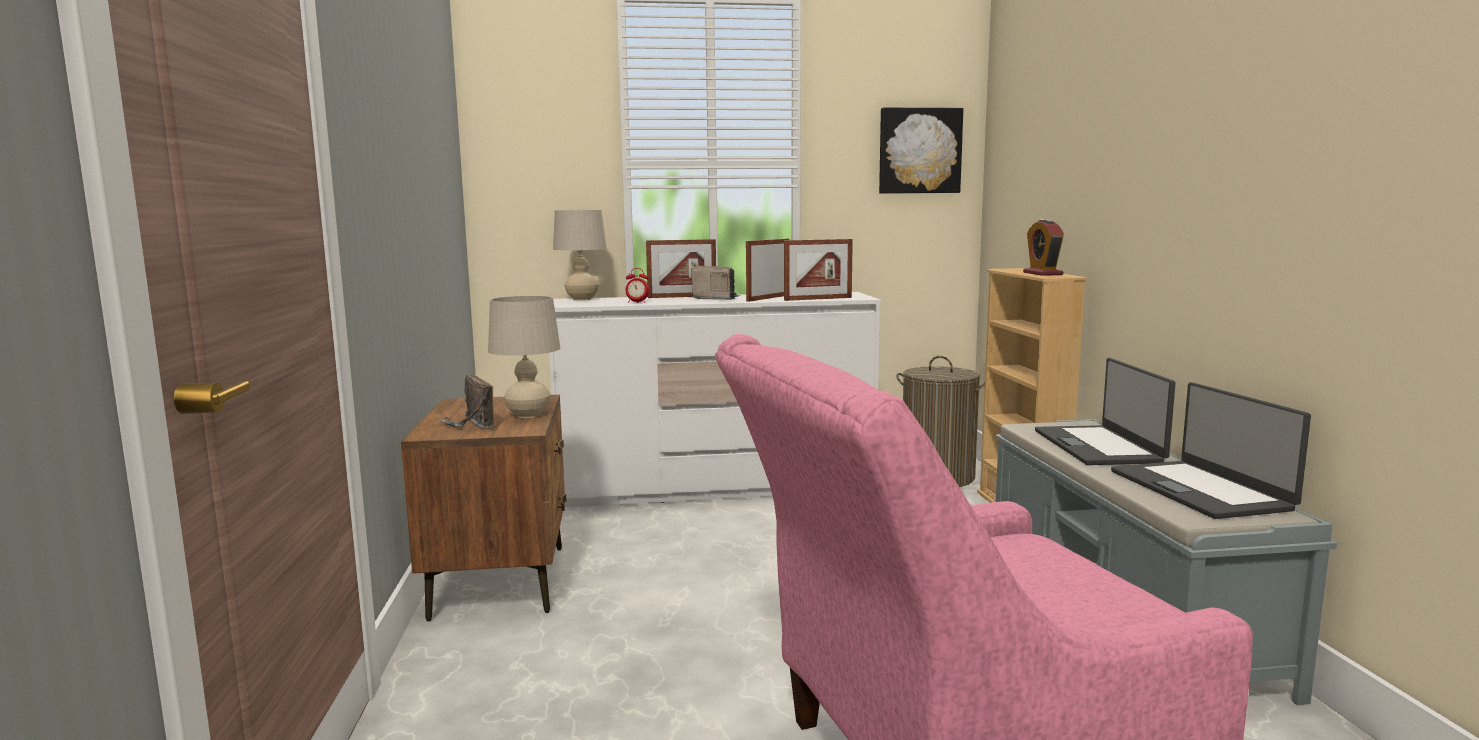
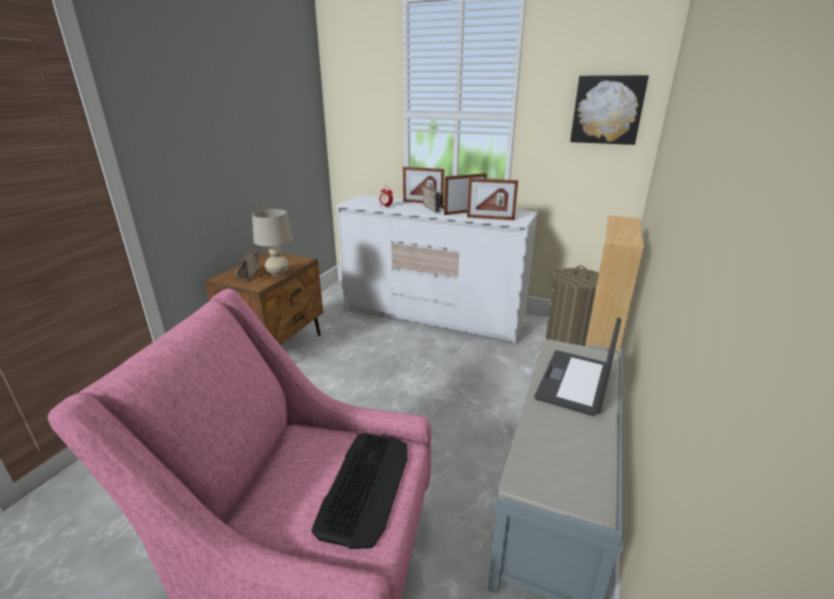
camera: 30 degrees right, 15 degrees up
beige table lamp [553,210,607,301] -> none
alarm clock [1023,219,1064,276] -> none
laptop [1111,382,1311,519] -> none
none -> keyboard [311,433,408,549]

